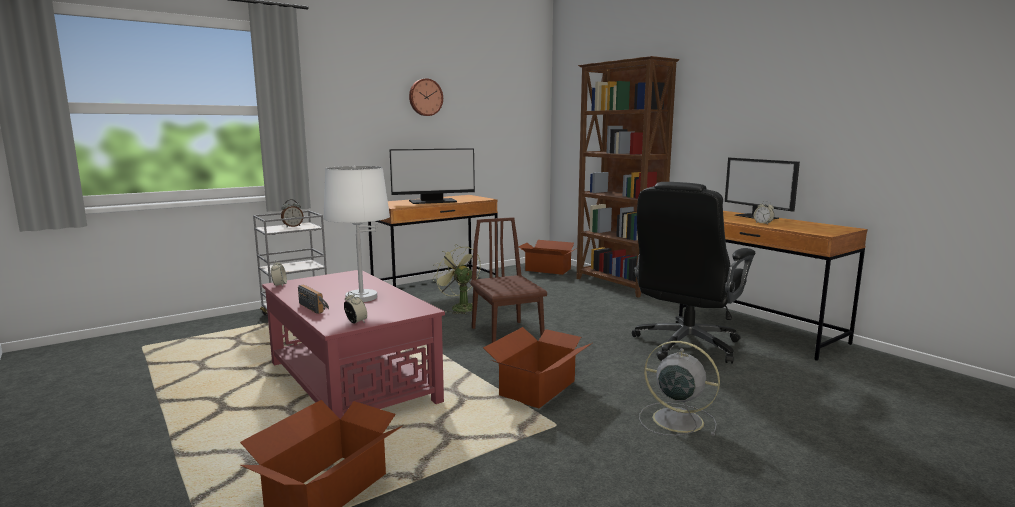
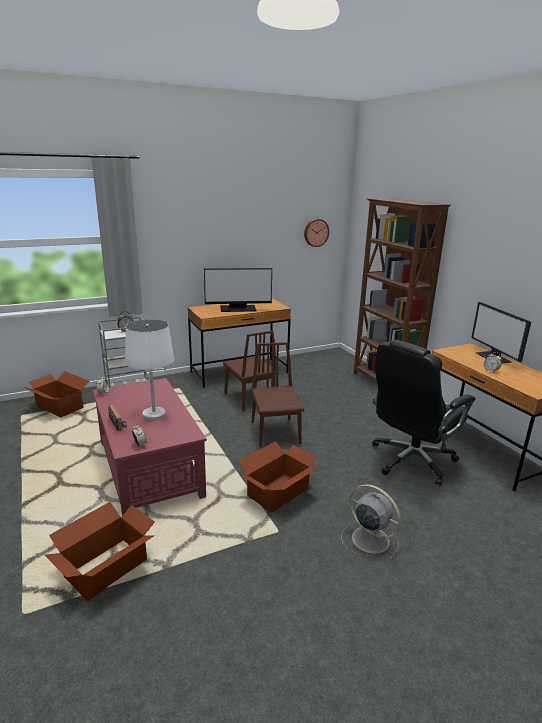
camera: 10 degrees right, 10 degrees up
wall clock [409,78,443,116] -> wall clock moved to [304,219,329,247]
green fan [432,244,481,315] -> brown chair [223,330,276,411]
cardboard box [518,240,577,275] -> cardboard box moved to [23,371,89,417]

